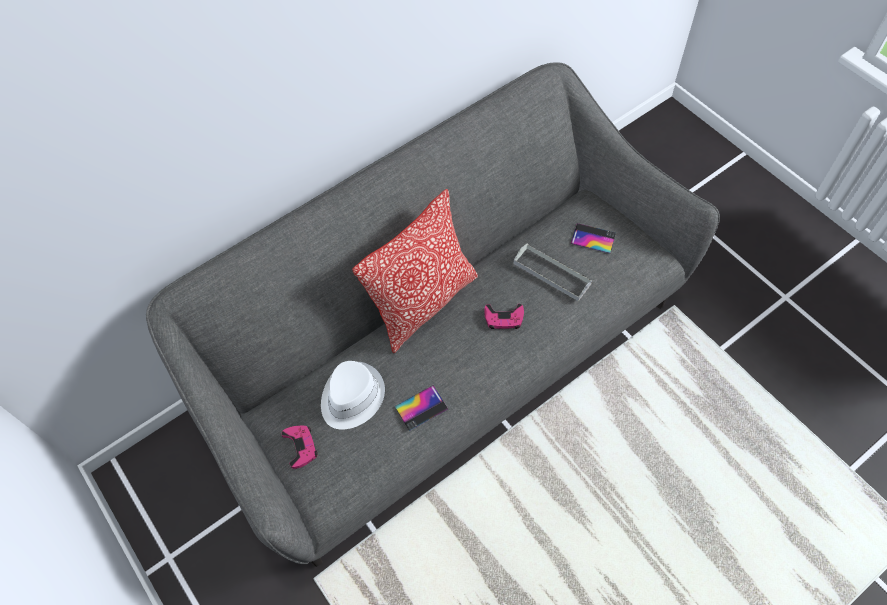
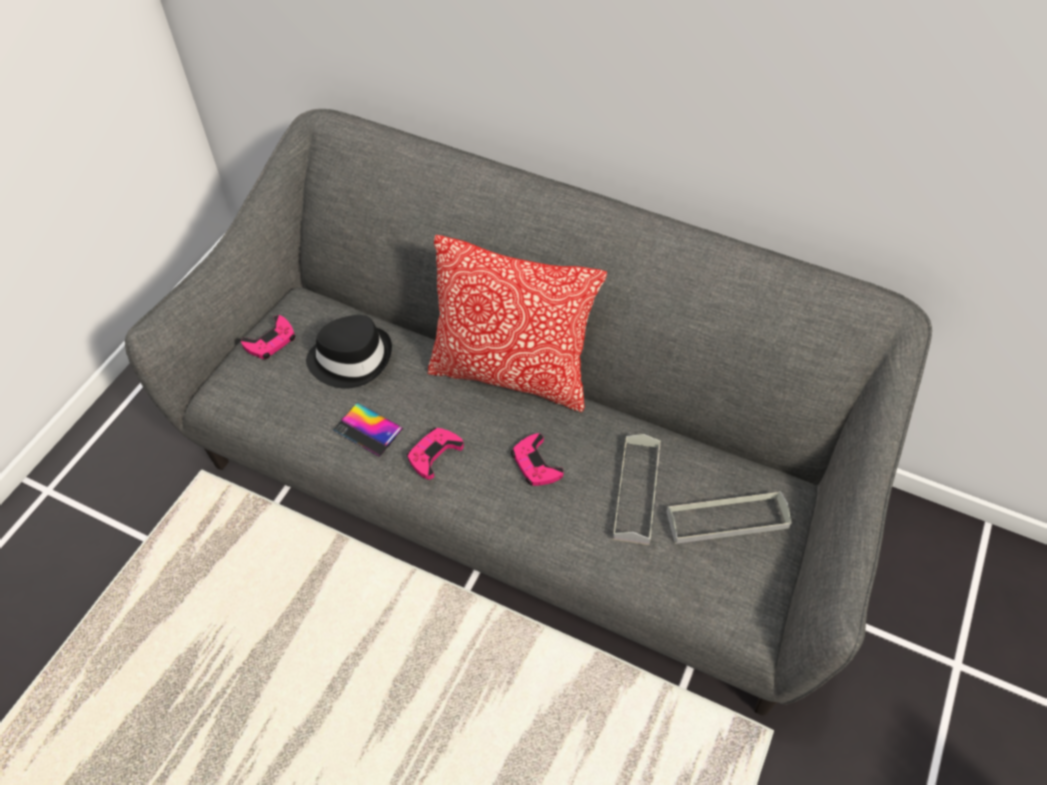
camera: 60 degrees right, 5 degrees down
white hat [321,361,385,430] -> black hat [306,315,392,389]
phone [571,223,616,254] -> grey tray [666,491,791,544]
none -> pink game controller [407,428,464,480]

